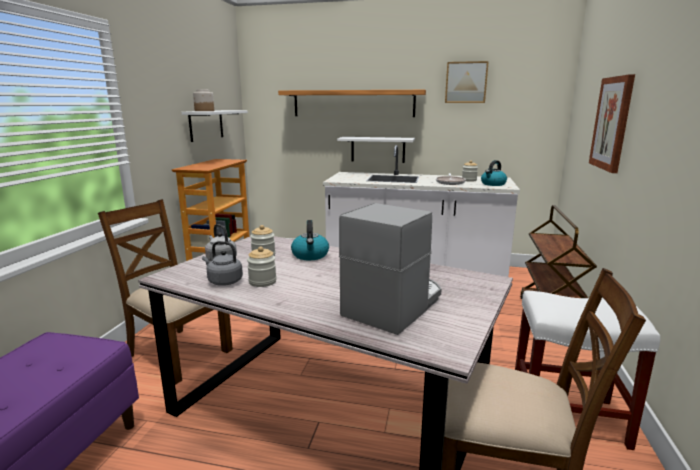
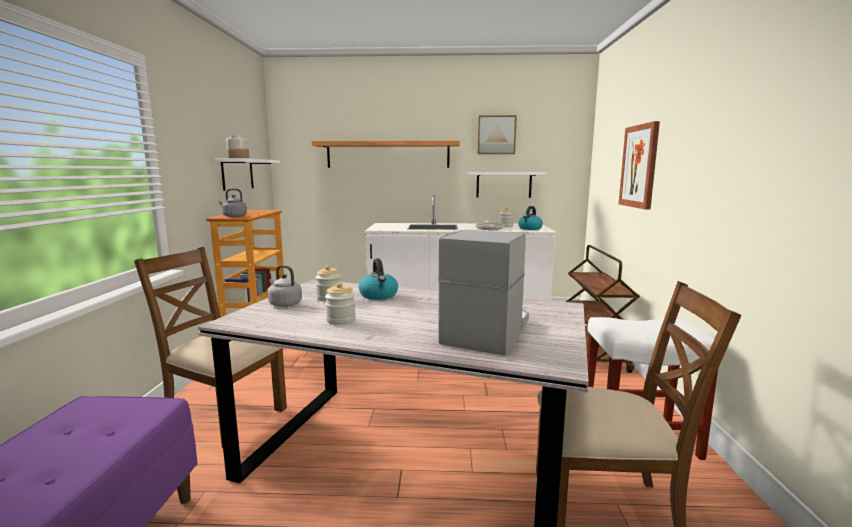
camera: 10 degrees left, 5 degrees down
grey kettle [202,241,243,286] -> grey kettle moved to [219,188,247,217]
white shelf [337,137,415,163] -> white shelf moved to [468,172,547,198]

